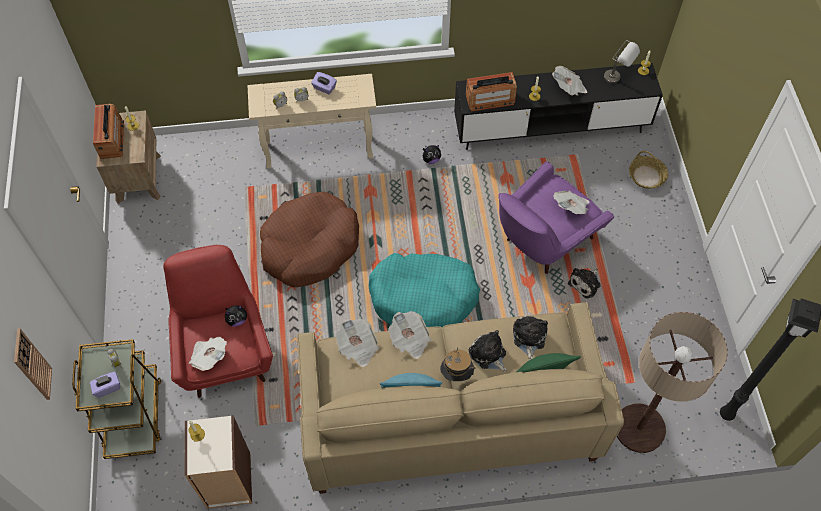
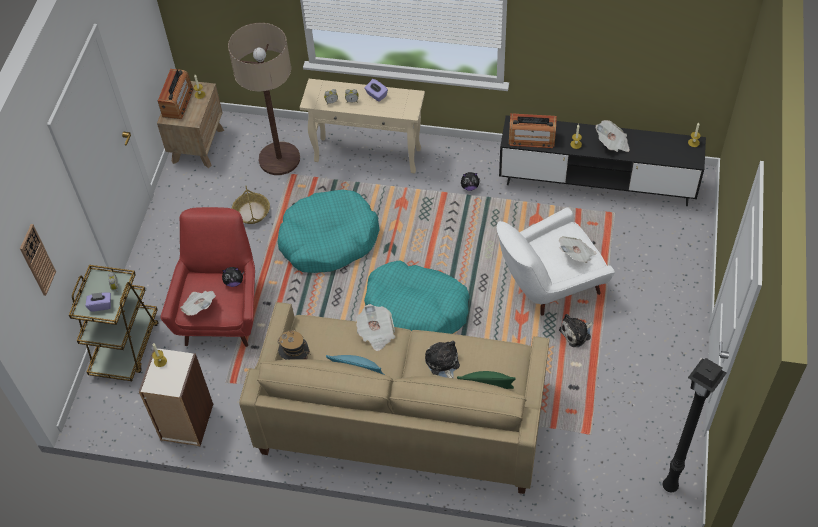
camera: 20 degrees right, 5 degrees down
brown dog bed [260,192,359,288] -> turquoise dog bed [278,190,380,273]
newspaper [336,319,379,367] -> none
hat [440,347,475,381] -> hat moved to [277,330,311,360]
purple armchair [498,161,615,274] -> white armchair [497,207,615,316]
plush toy [513,316,548,360] -> none
grey table lamp [604,40,640,84] -> none
floor lamp [617,312,728,453] -> floor lamp moved to [228,23,300,175]
basket [629,151,668,189] -> basket moved to [232,186,270,224]

